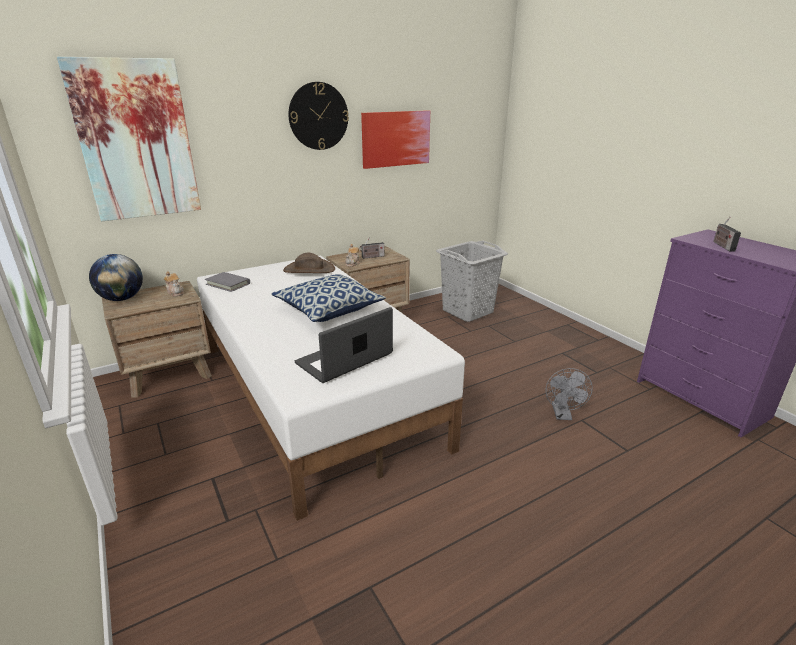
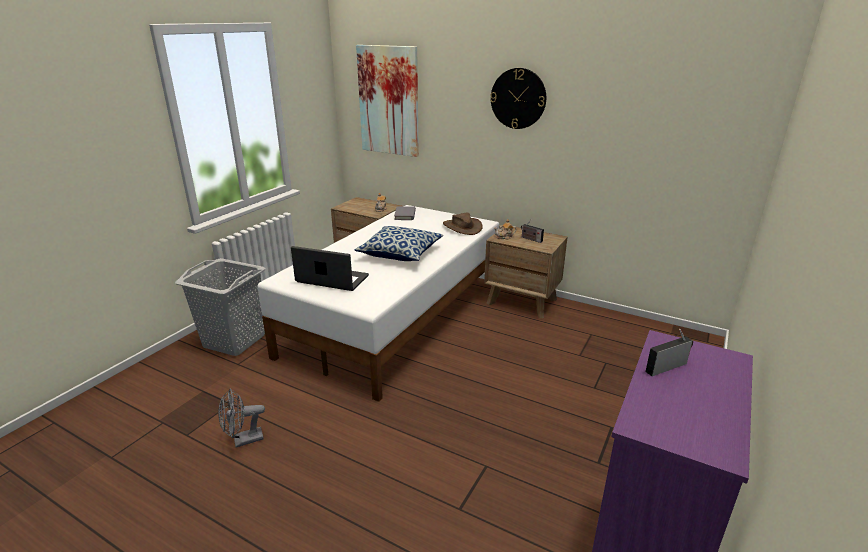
camera: 60 degrees right, 0 degrees up
globe [89,254,143,301] -> none
picture [361,110,430,169] -> none
grey laundry basket [436,241,508,322] -> grey laundry basket moved to [175,258,265,356]
grey fan [546,368,593,420] -> grey fan moved to [218,389,265,448]

